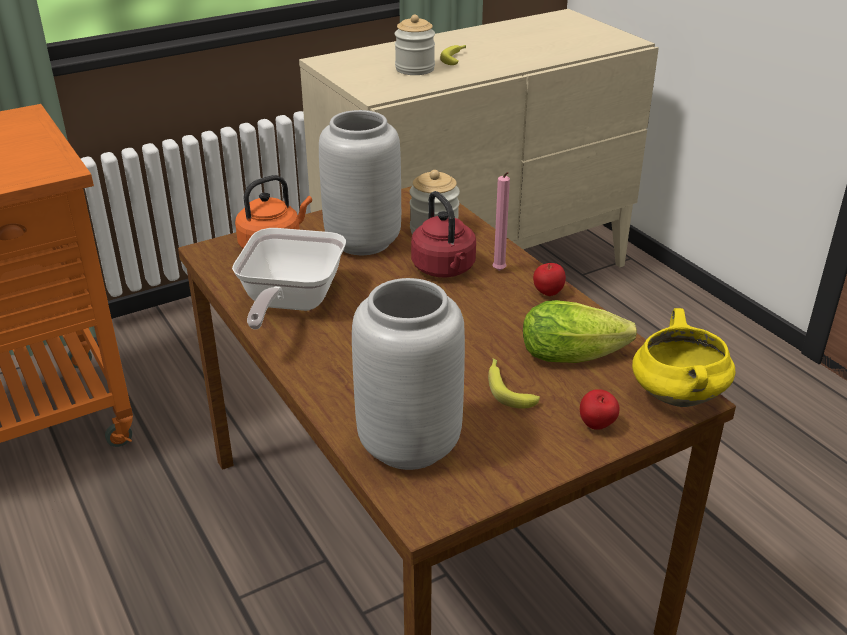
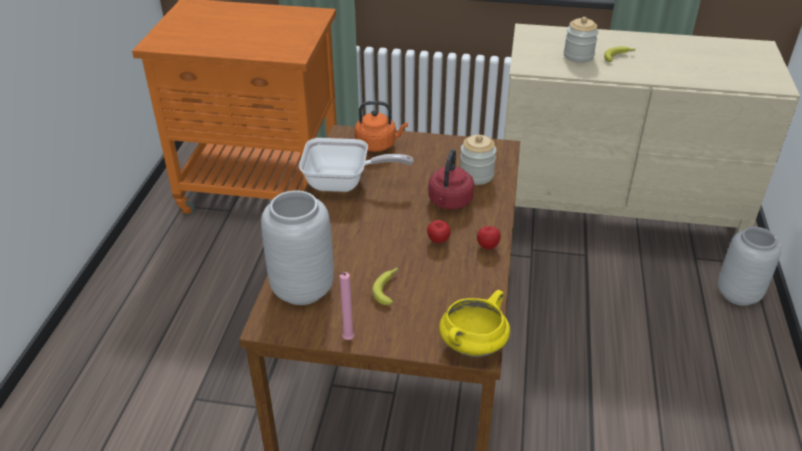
camera: 40 degrees right, 5 degrees up
frying pan [232,228,346,329] -> frying pan turned 135 degrees counterclockwise [299,138,413,192]
grey vase [319,110,401,255] -> grey vase moved to [718,227,781,306]
pink candle [492,172,510,271] -> pink candle moved to [338,272,354,340]
lettuce [523,300,637,363] -> none
apple [580,389,619,430] -> apple moved to [427,220,450,243]

